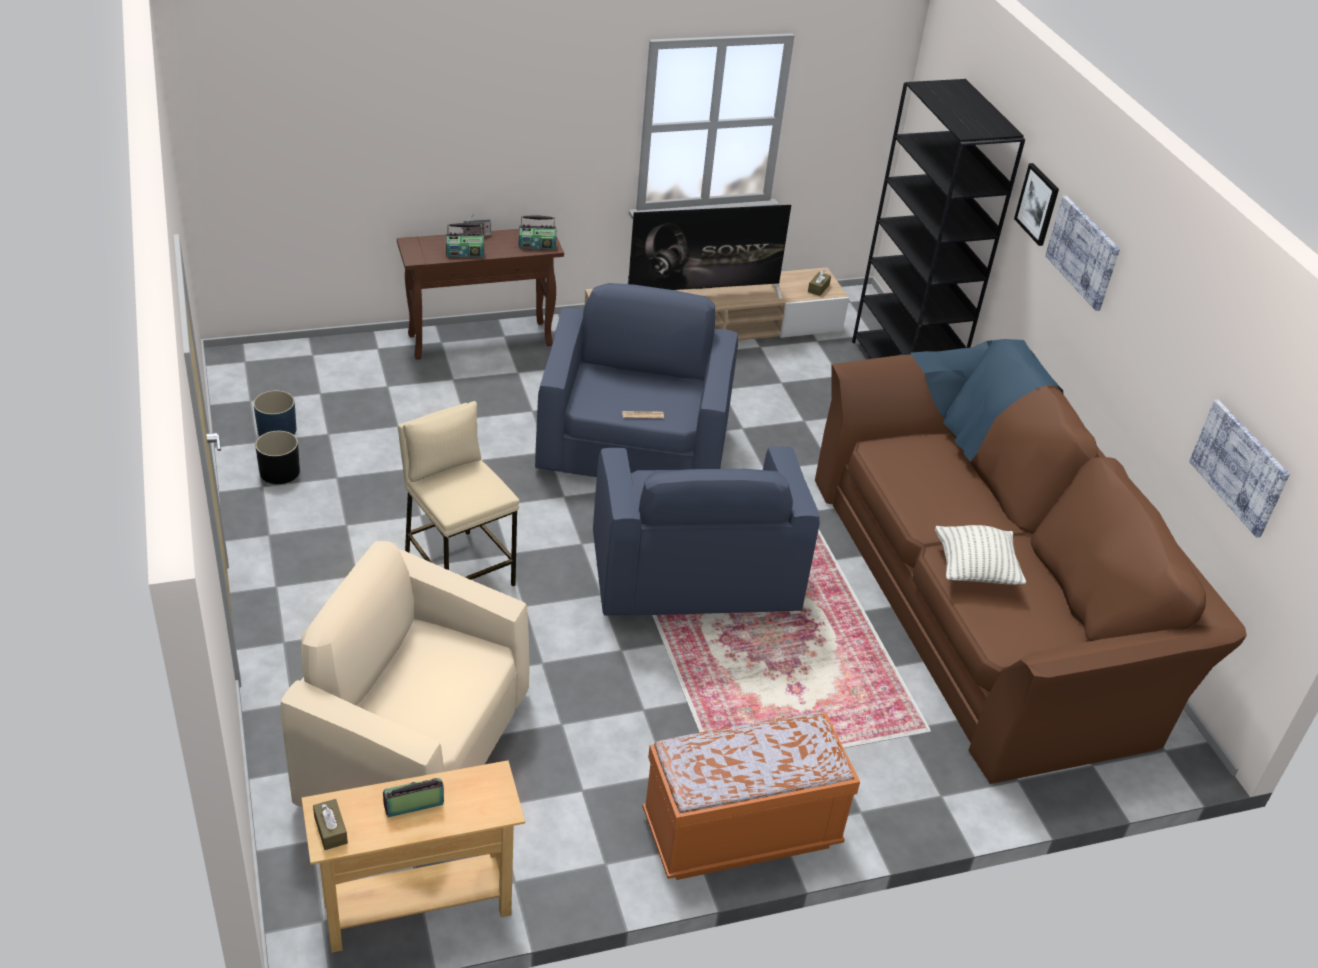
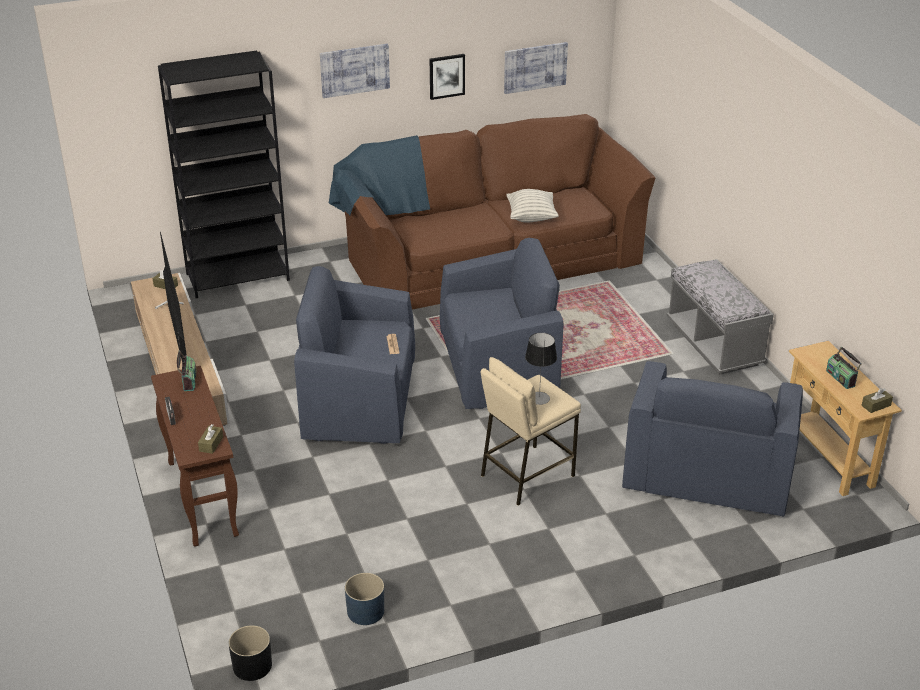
camera: 90 degrees left, 5 degrees down
black planter [255,431,300,484] -> black planter moved to [229,625,272,681]
beige armchair [280,541,530,807] -> blue armchair [622,361,803,517]
radio [446,223,484,257] -> none
orange bench [642,712,860,880] -> grey bench [667,259,774,375]
picture [1014,163,1059,246] -> picture moved to [430,54,465,100]
none -> brown tissue box [198,424,223,454]
none -> table lamp [525,333,557,405]

